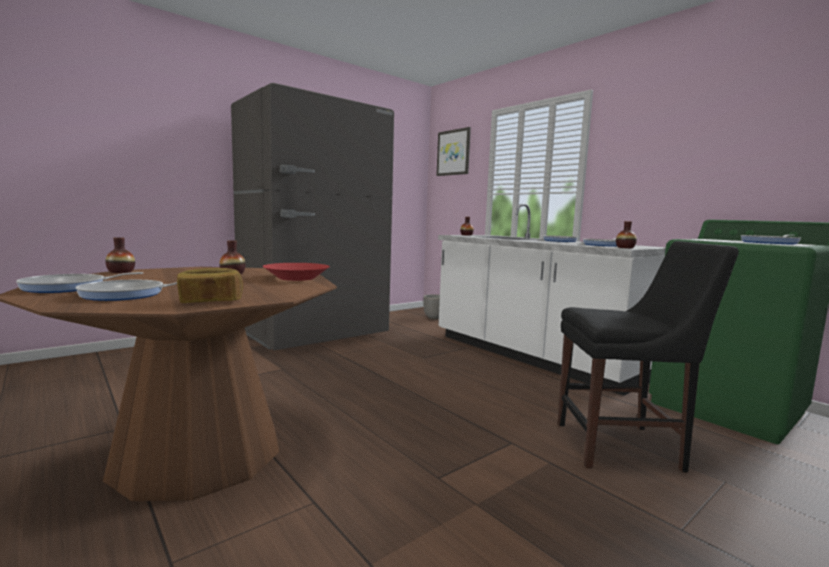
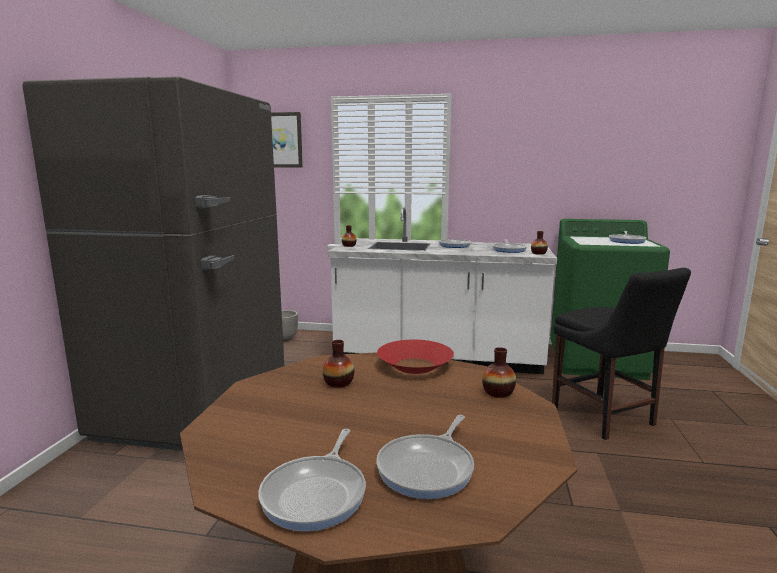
camera: 40 degrees left, 5 degrees up
vase [105,237,135,273] -> vase moved to [482,347,516,398]
bread [177,268,243,303] -> none
black chair [558,241,739,472] -> black chair turned 105 degrees clockwise [552,268,691,440]

